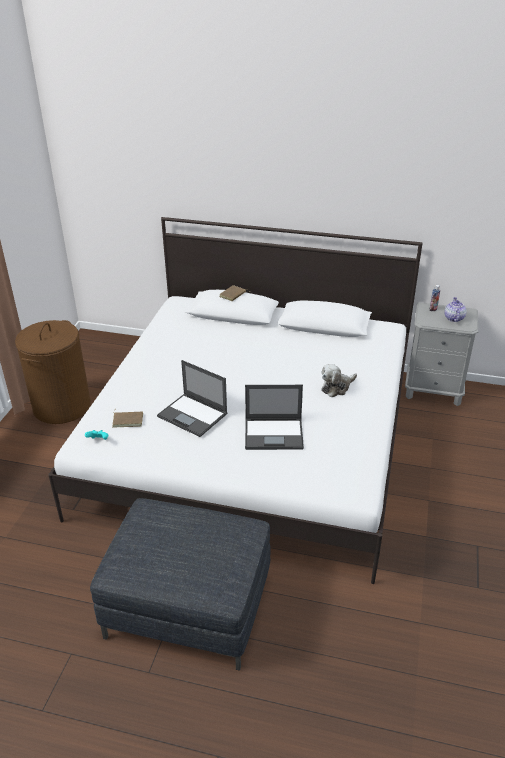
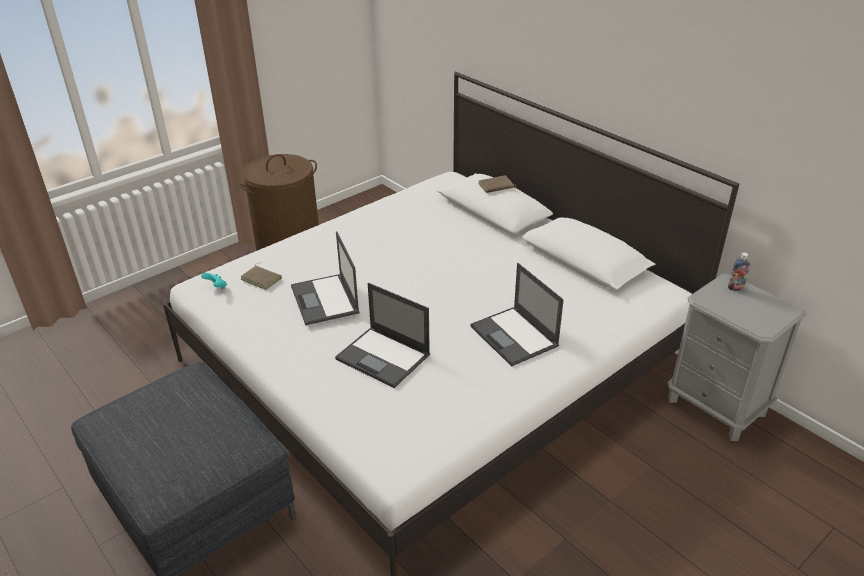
camera: 35 degrees right, 0 degrees up
plush toy [321,364,357,397] -> laptop [470,263,564,367]
teapot [445,297,467,322] -> none

